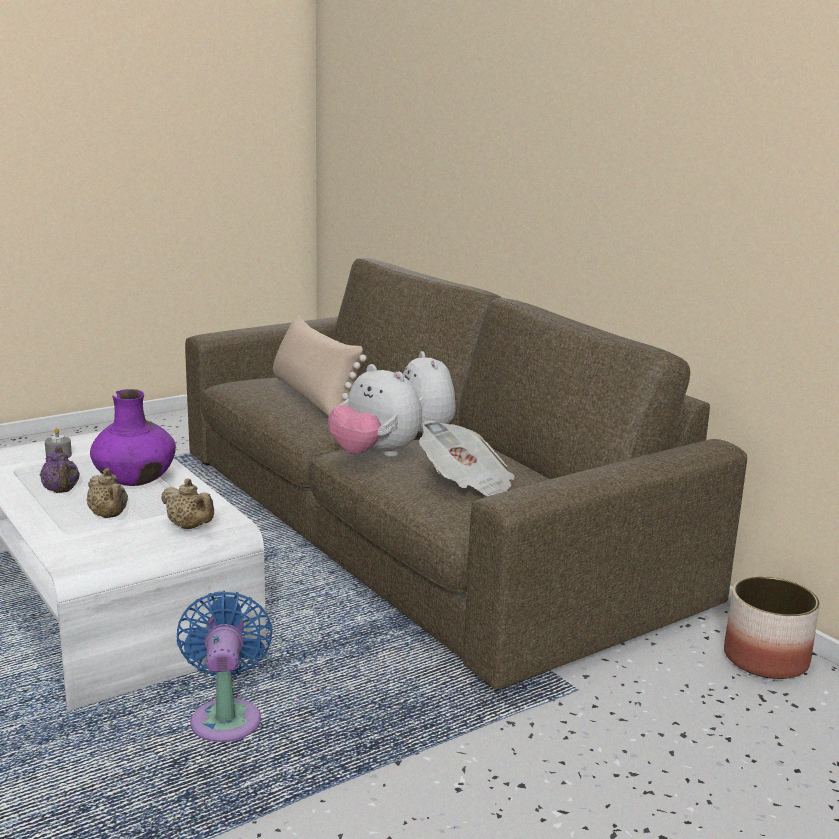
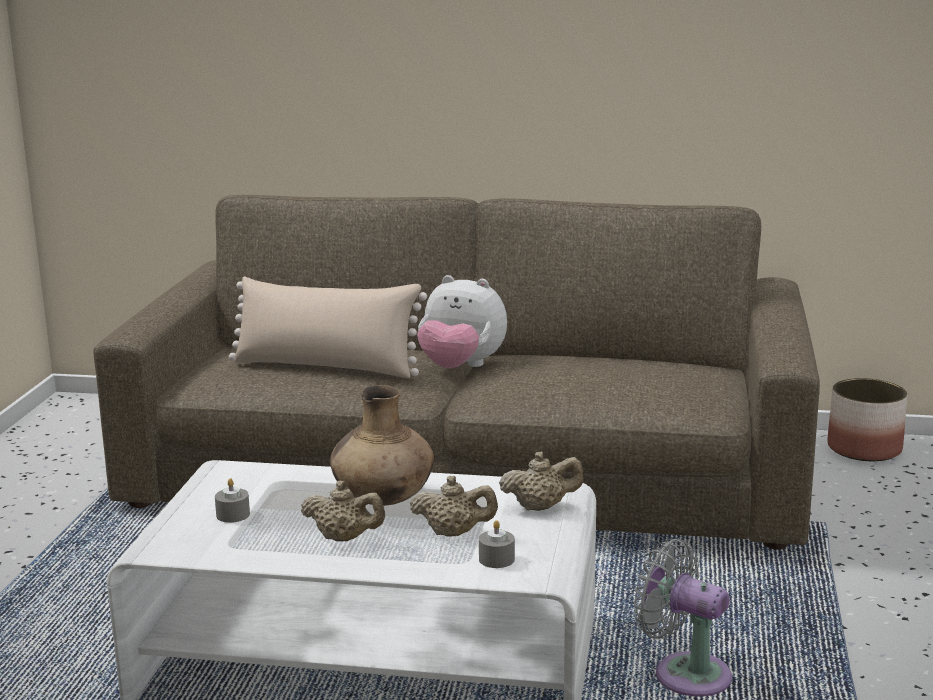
camera: 45 degrees left, 0 degrees up
purple teapot [40,446,80,493] -> beige teapot [301,481,385,542]
purple vase [90,389,176,486] -> brown vase [330,385,434,506]
blue fan [177,591,273,742] -> grey fan [634,539,732,697]
plush toy [328,364,422,457] -> none
newspaper [419,420,515,497] -> none
none -> grey candle [479,520,515,568]

